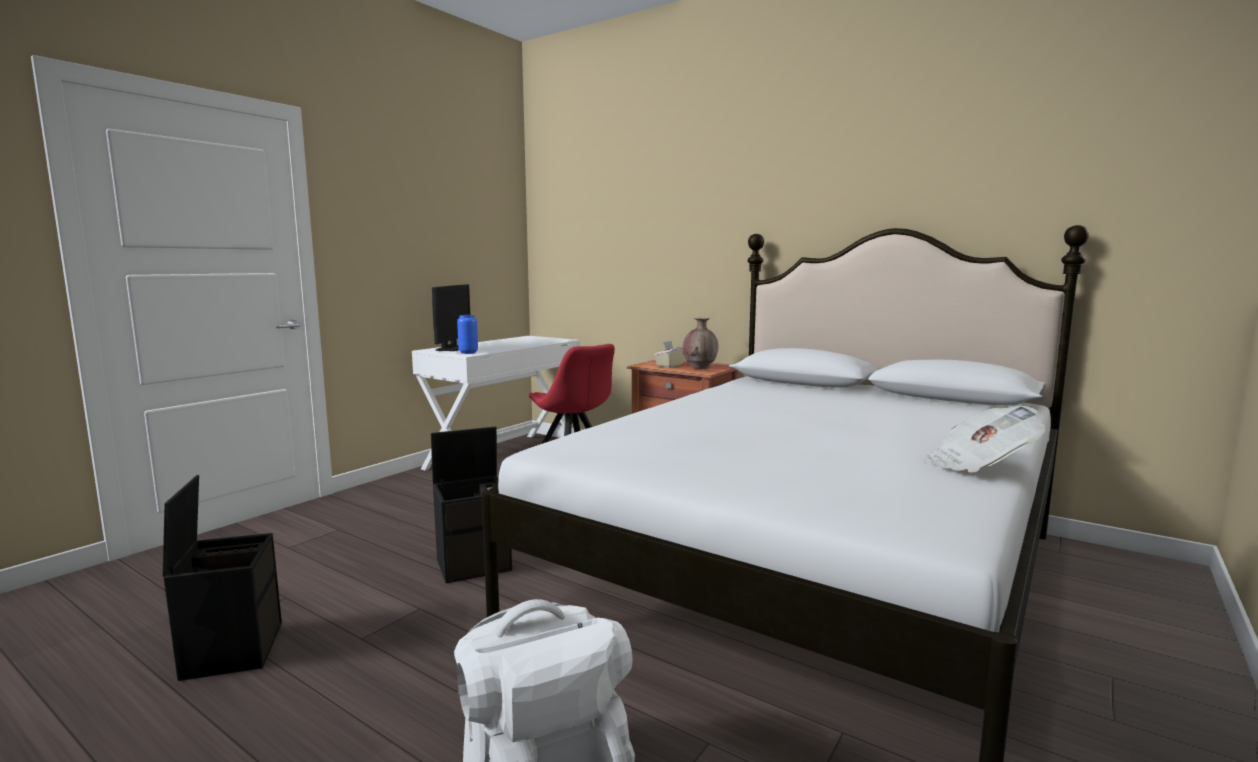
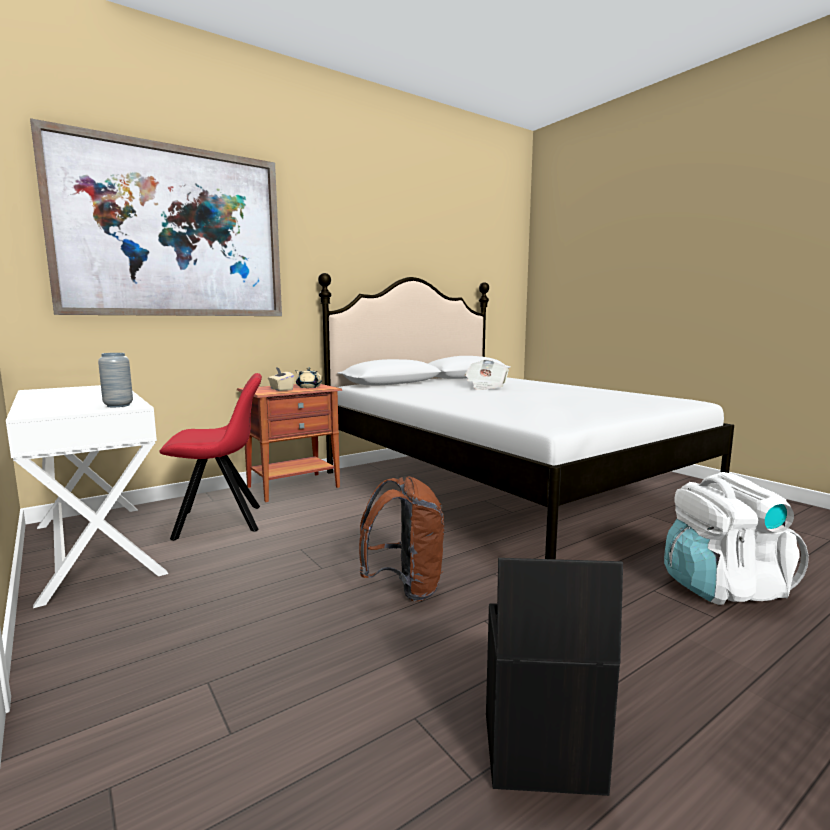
camera: 70 degrees left, 0 degrees up
black storage box [431,426,512,583] -> brown backpack [359,477,444,601]
monitor [432,284,470,351] -> none
blue vase [457,315,478,354] -> grey vase [98,353,133,407]
brown vase [683,318,718,369] -> beige teapot [295,367,322,388]
newspaper [923,406,1046,473] -> newspaper moved to [465,360,509,390]
none -> picture [30,118,282,316]

